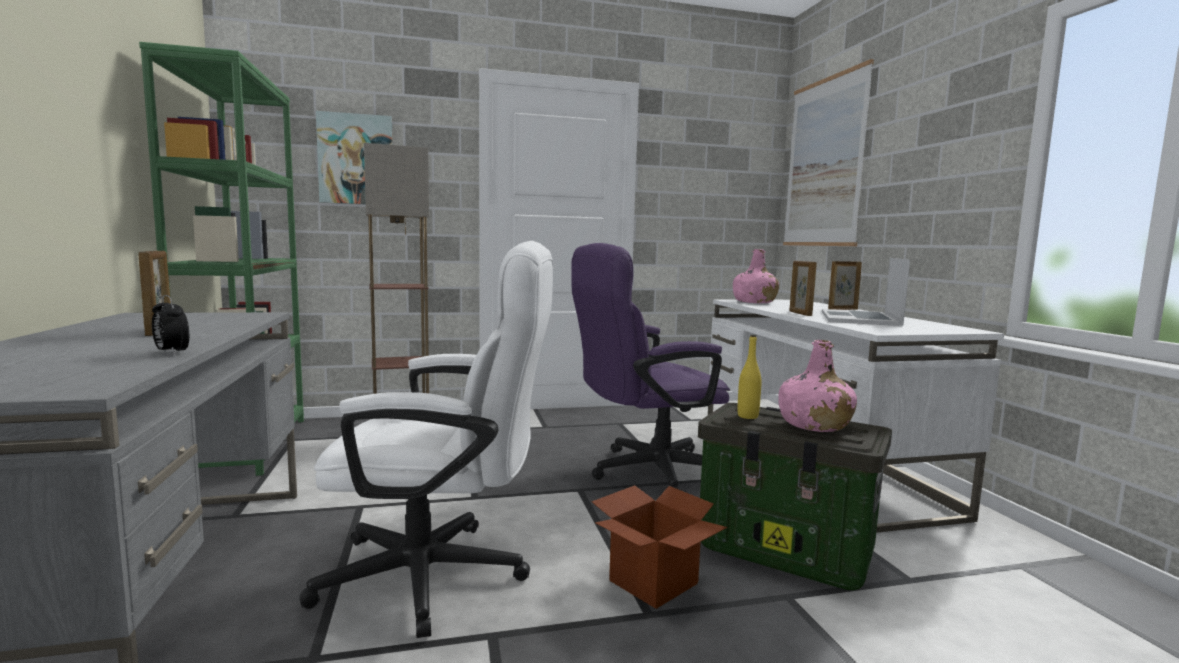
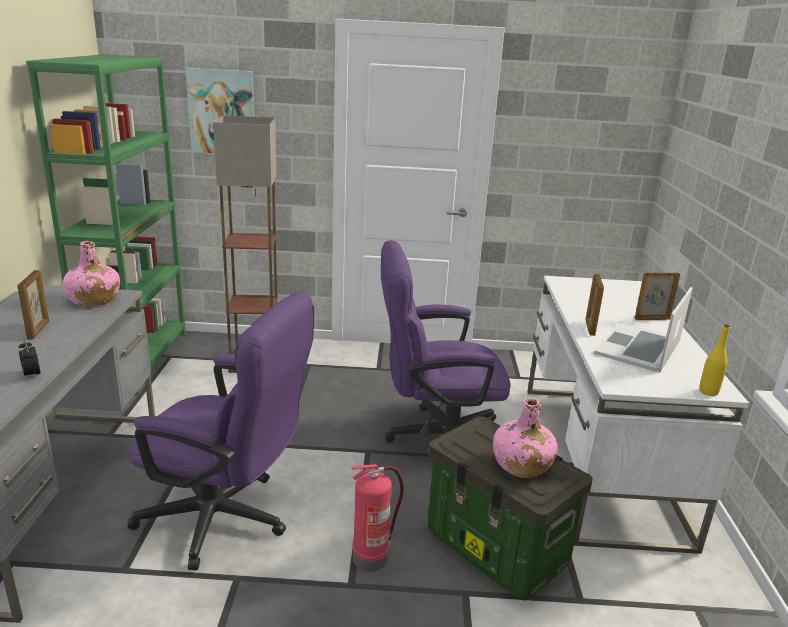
camera: 15 degrees right, 15 degrees up
white office chair [299,241,553,638] -> purple office chair [128,292,314,570]
cardboard box [592,485,727,609] -> fire extinguisher [351,464,403,572]
pink bottle [733,249,779,303] -> pink bottle moved to [63,241,120,307]
yellow bottle [738,335,761,419] -> yellow bottle moved to [699,324,730,396]
picture [783,59,874,246] -> none

